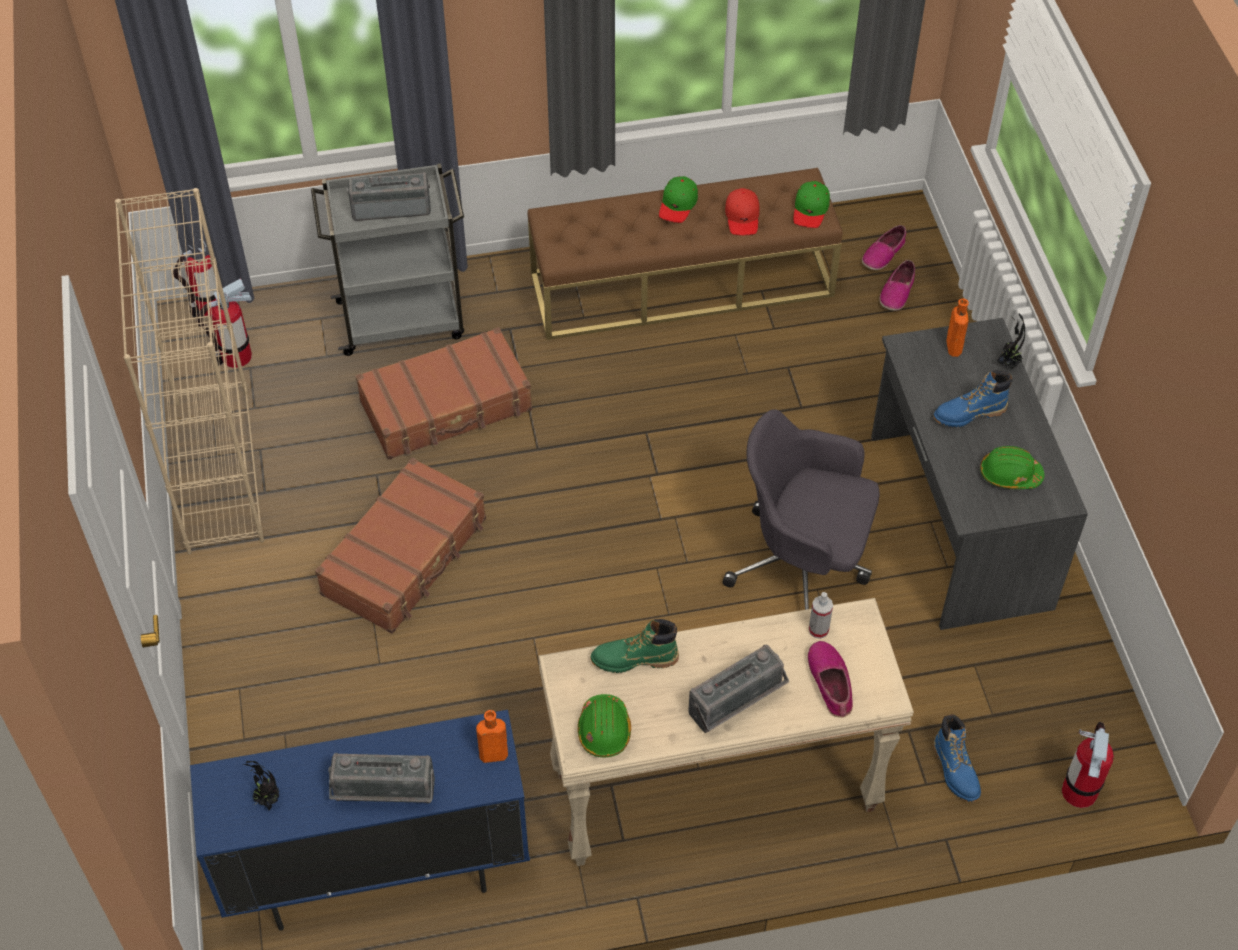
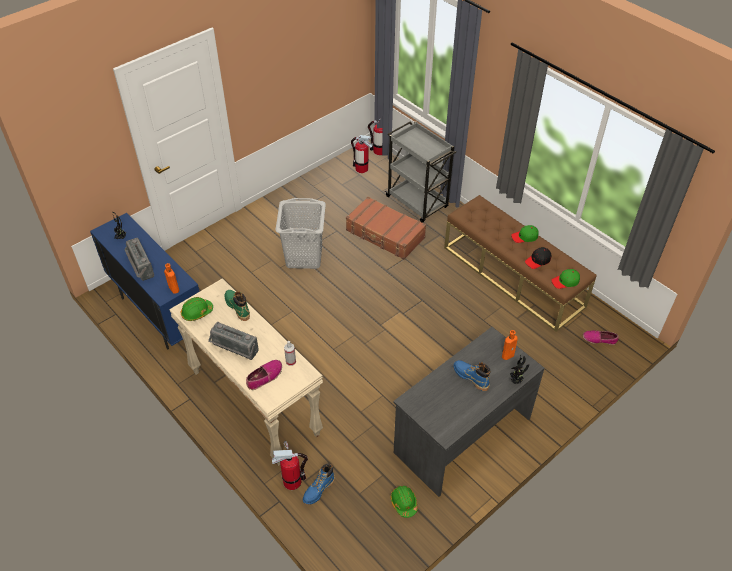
camera: 60 degrees right, 5 degrees down
beige bookcase [115,188,264,554] -> none
brown suitcase [315,458,486,634] -> grey laundry basket [275,198,326,269]
radio [347,172,431,221] -> none
grey office chair [722,409,880,610] -> none
red cap [725,188,760,235] -> black cap [525,247,551,269]
shoe [879,260,915,311] -> none
green hard hat [980,446,1044,489] -> green hard hat moved to [391,486,418,518]
fire extinguisher [1062,722,1114,808] -> fire extinguisher moved to [272,441,308,490]

